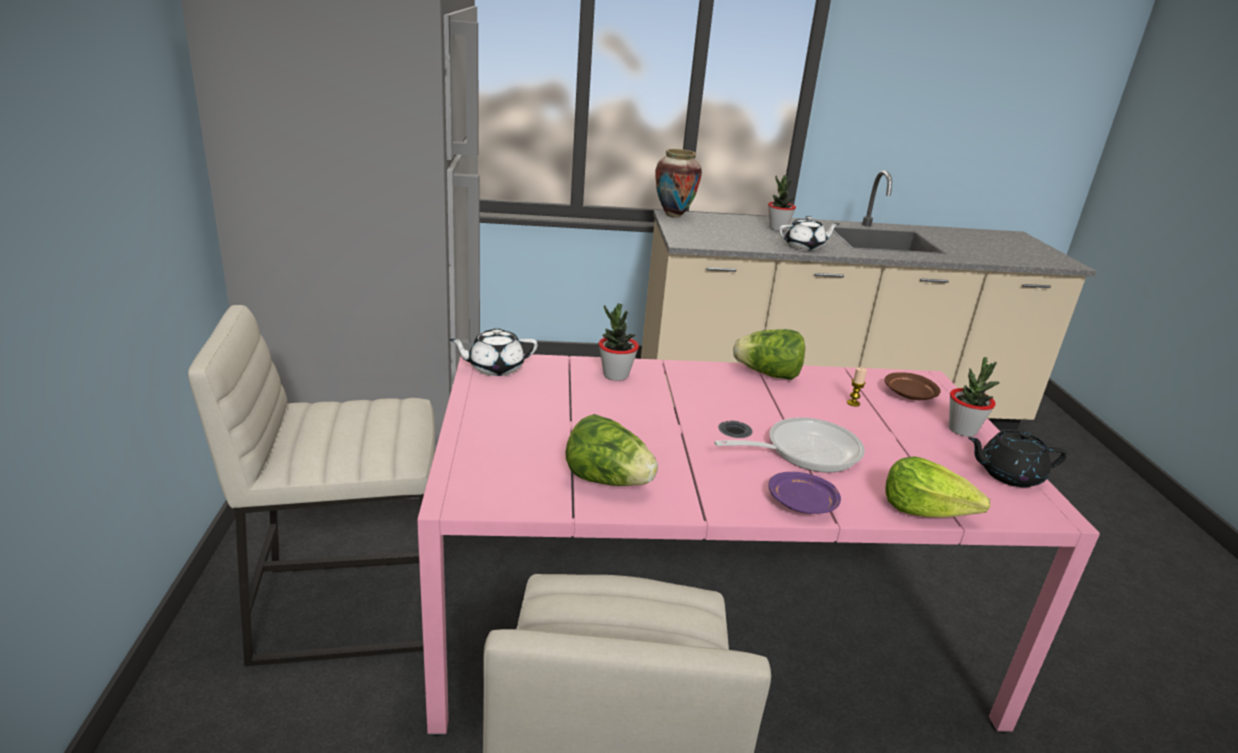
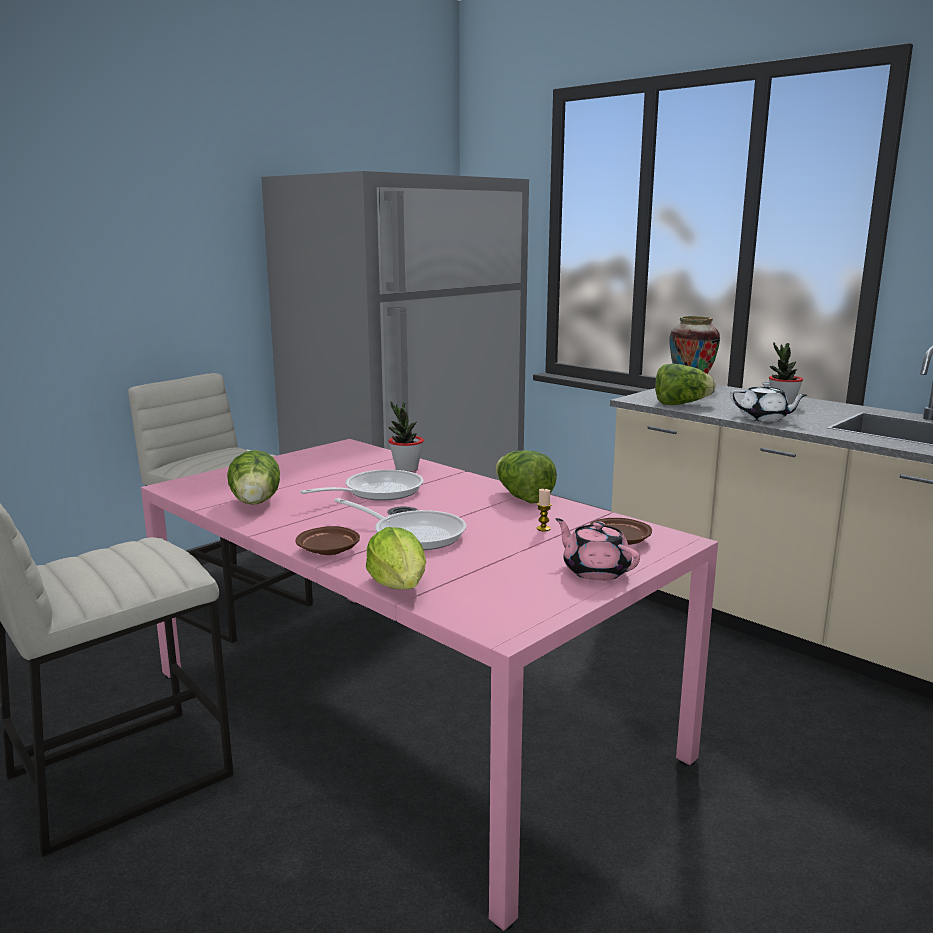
camera: 50 degrees right, 10 degrees down
white teapot [449,328,538,376] -> none
purple plate [768,472,841,514] -> brown plate [295,526,360,555]
potted plant [949,357,1000,437] -> pink teapot [556,518,640,581]
black teapot [968,430,1067,488] -> none
none -> frying pan [300,470,424,500]
none -> lettuce [655,364,716,405]

